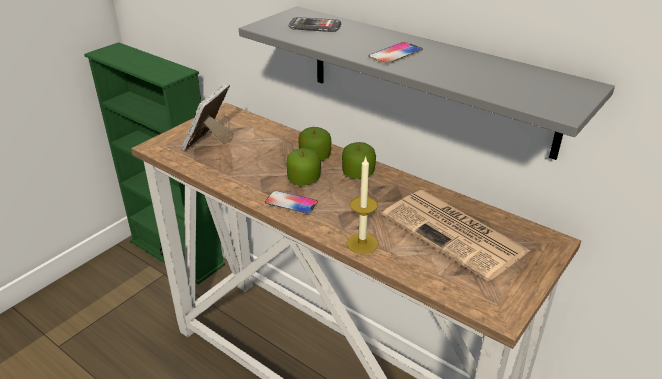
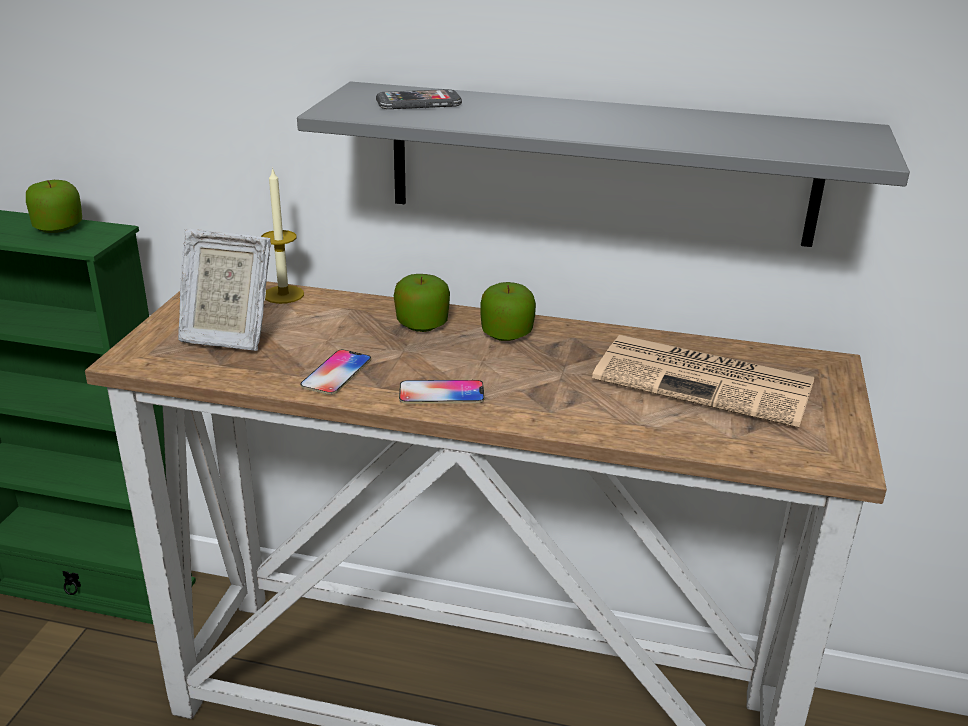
camera: 25 degrees left, 5 degrees down
picture frame [181,84,232,151] -> picture frame turned 75 degrees counterclockwise [178,229,271,351]
apple [286,148,321,185] -> apple moved to [26,180,82,233]
candle [347,157,378,254] -> candle moved to [261,167,304,304]
phone [369,42,423,64] -> phone moved to [300,350,371,395]

